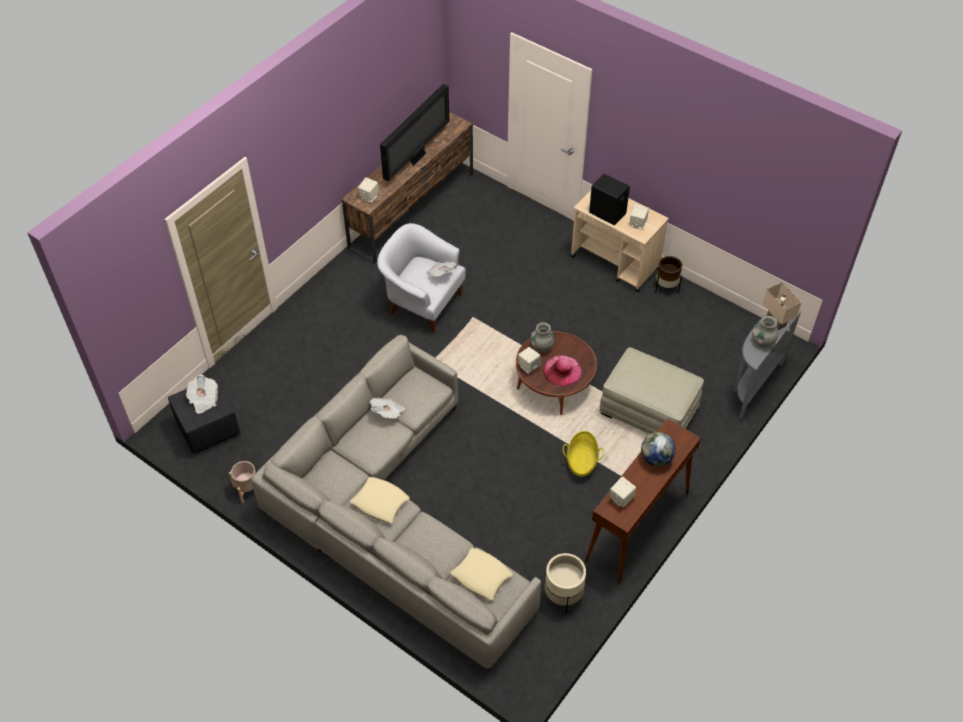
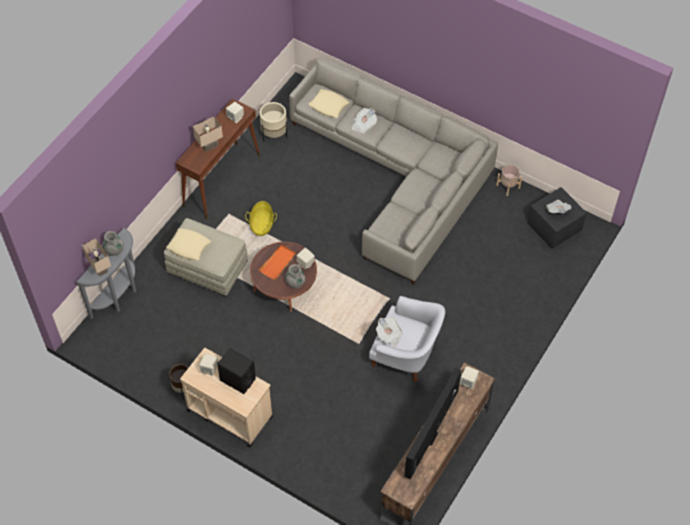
camera: 175 degrees right, 5 degrees up
beige pillow [350,477,410,523] -> beige pillow moved to [166,228,211,260]
newspaper [370,398,405,419] -> newspaper moved to [352,108,377,134]
pink hat [544,355,582,386] -> orange tray [259,245,296,280]
globe [641,432,676,467] -> beige table lamp [193,117,223,152]

